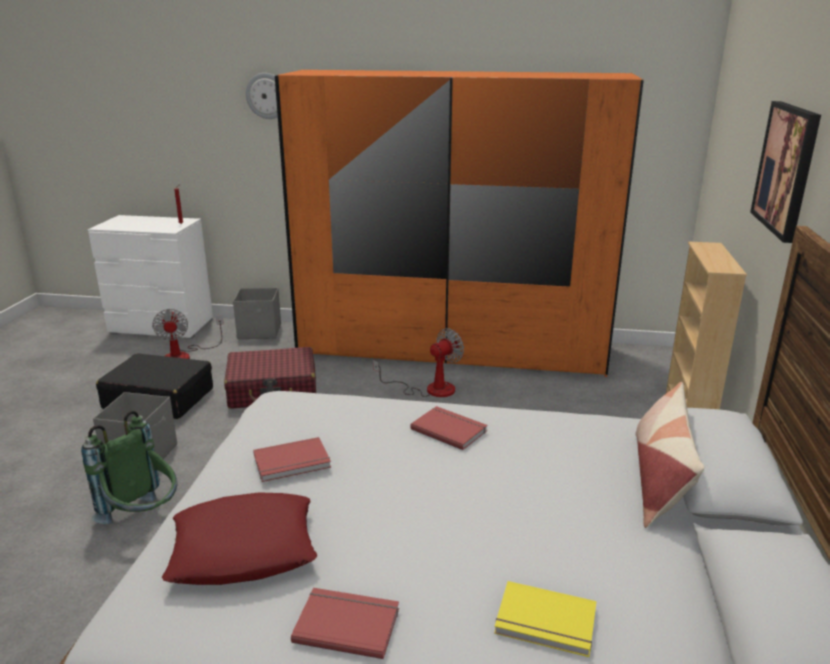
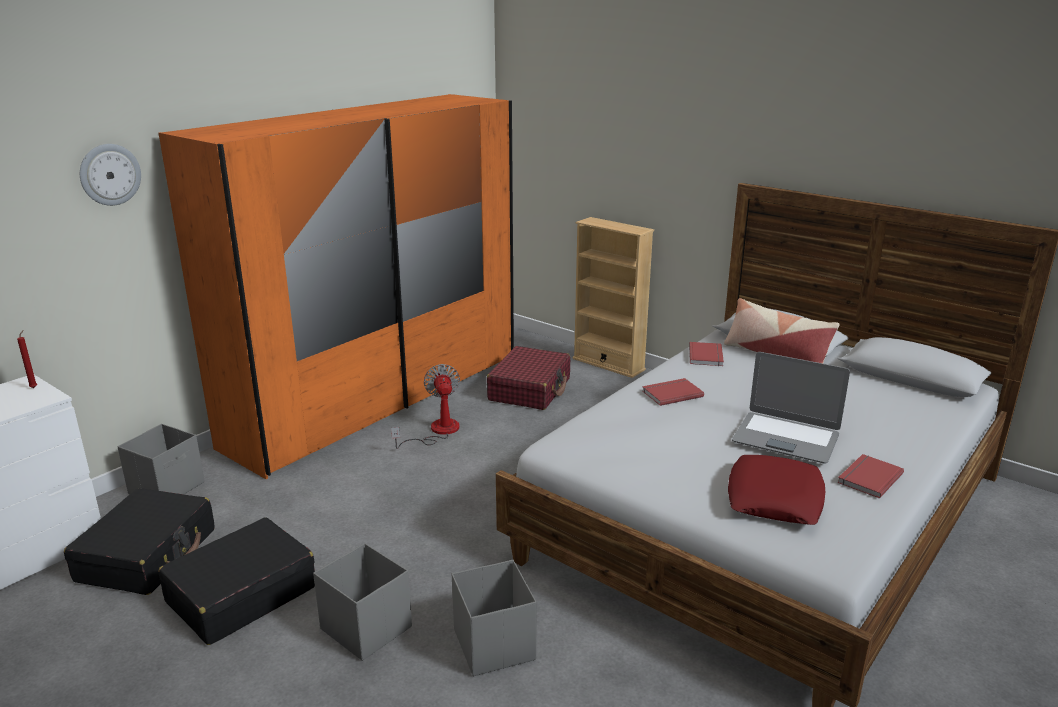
camera: 60 degrees left, 0 degrees up
green backpack [81,411,177,524] -> grey storage box [452,560,537,676]
fan [152,309,224,359] -> black suitcase [64,488,215,595]
red suitcase [224,347,316,409] -> red suitcase moved to [487,346,570,410]
red book [253,437,331,482] -> red book moved to [689,342,724,366]
yellow book [494,581,597,657] -> none
picture [750,101,821,243] -> none
none -> laptop [732,352,850,464]

